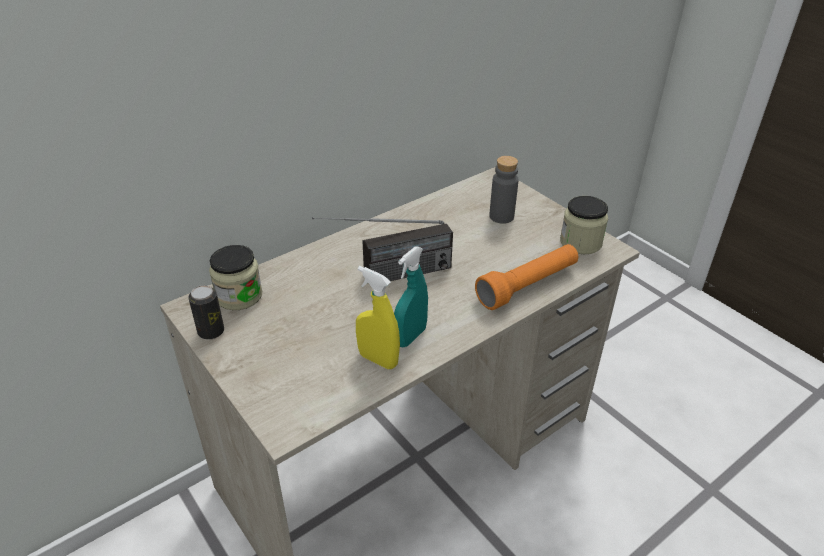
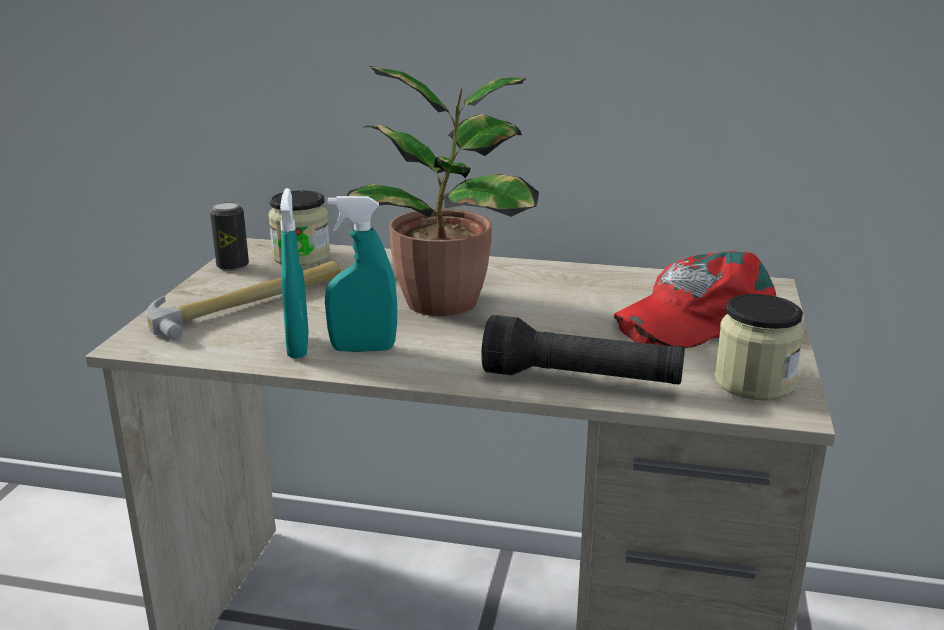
camera: 50 degrees right, 15 degrees down
radio [312,217,453,281] -> potted plant [347,66,539,316]
yellow spray bottle [356,266,400,369] -> turquoise spray bottle [280,188,309,358]
orange flashlight [475,244,578,310] -> black flashlight [481,315,685,384]
grey bottle [489,156,519,224] -> red cap [614,251,776,348]
none -> hammer [147,261,341,340]

